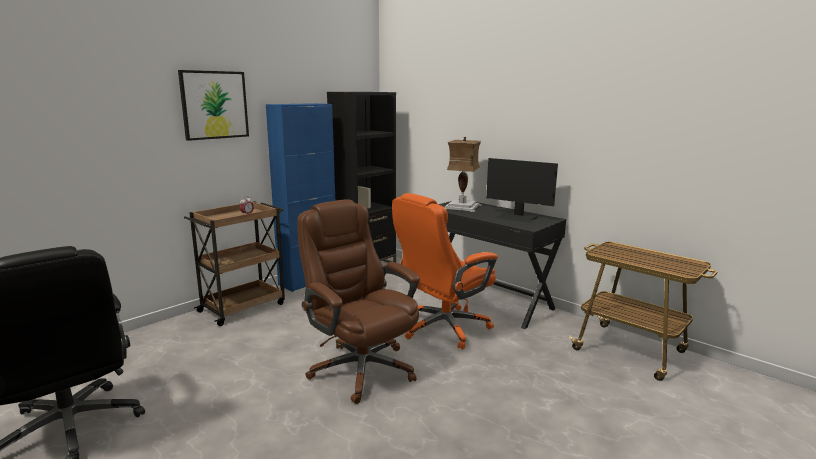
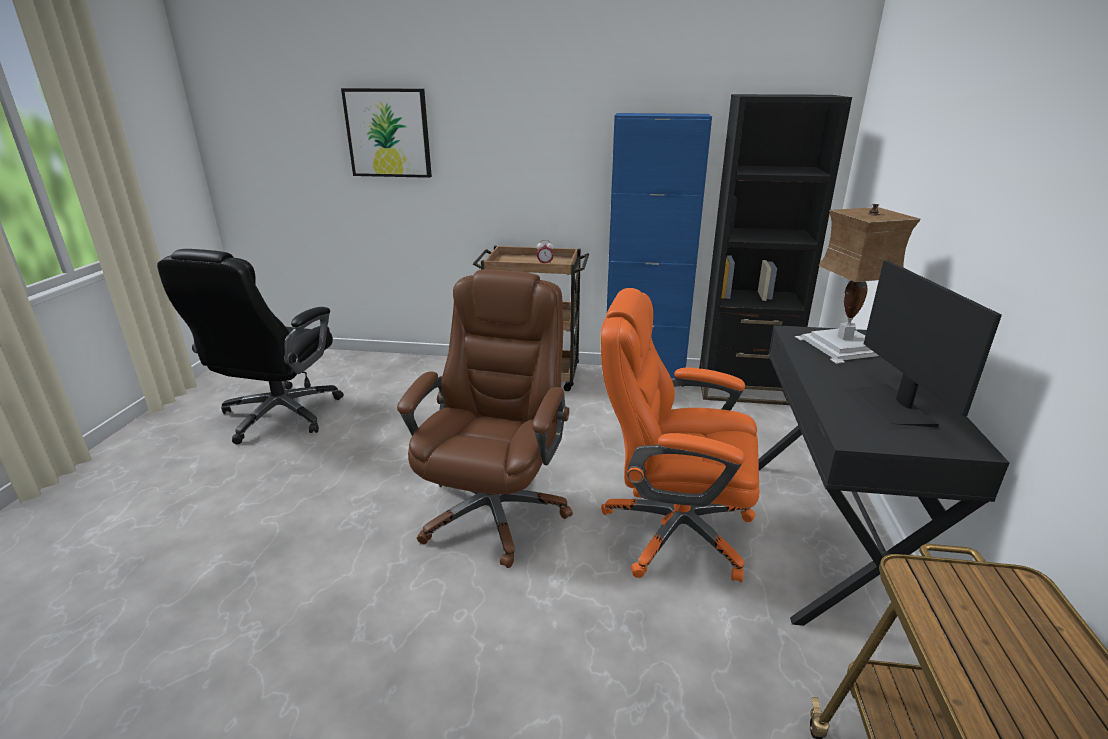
camera: 55 degrees right, 10 degrees up
picture [178,70,249,141] -> picture moved to [341,88,432,178]

